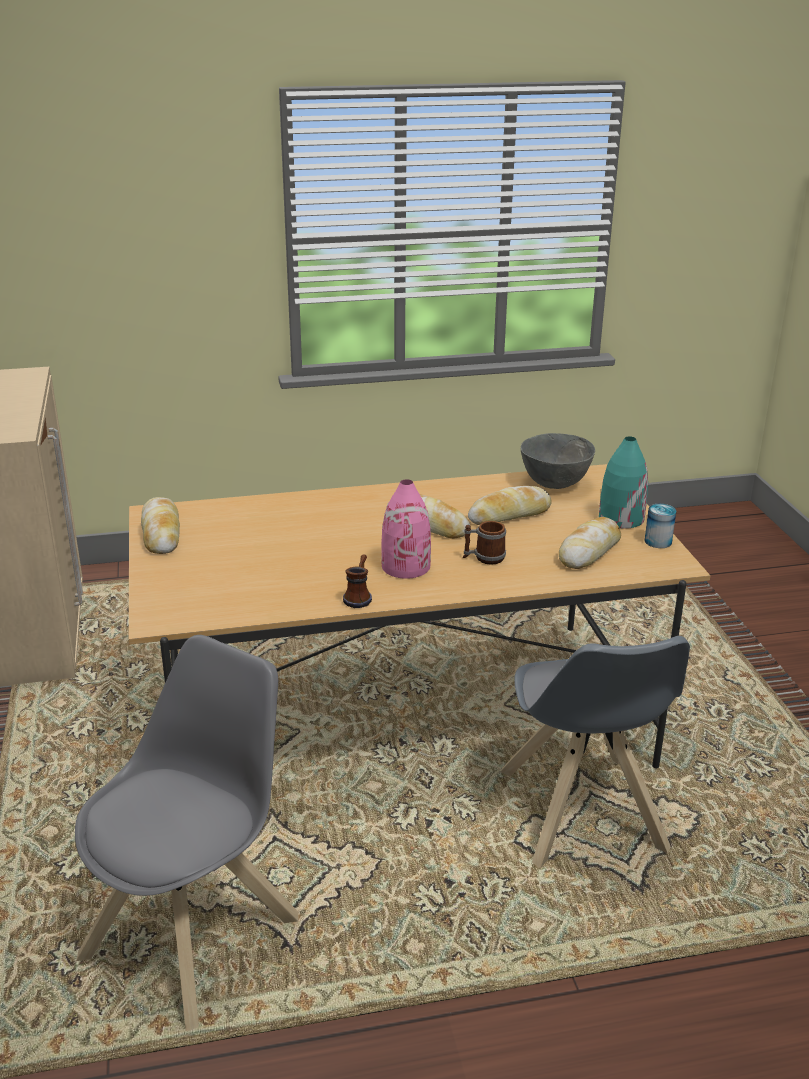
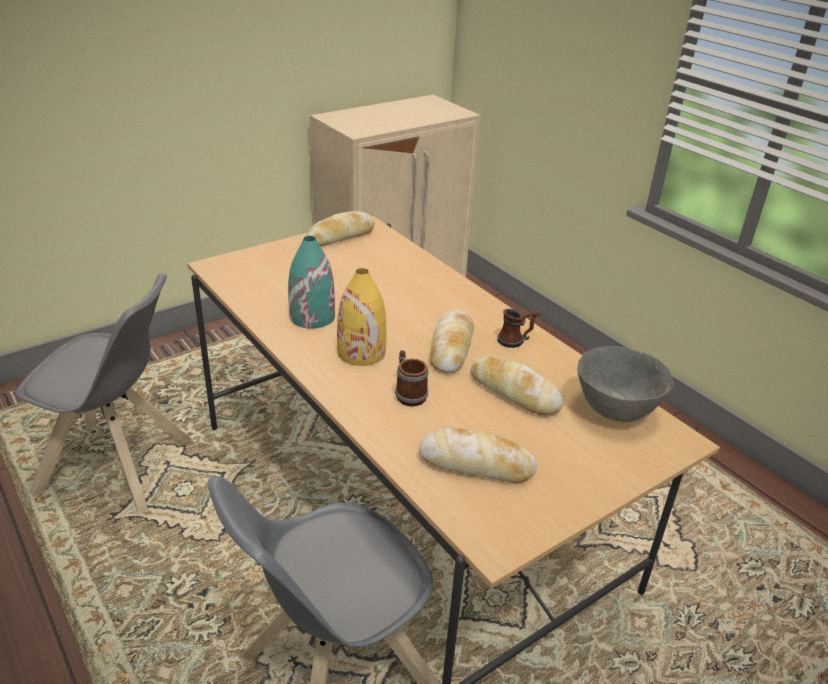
camera: 65 degrees right, 5 degrees up
mug [343,554,372,608] -> mug moved to [498,309,541,348]
pink vase [381,479,431,579] -> yellow vase [337,268,386,366]
turquoise vase [599,437,648,529] -> turquoise vase moved to [288,236,335,329]
can [645,504,676,548] -> none

